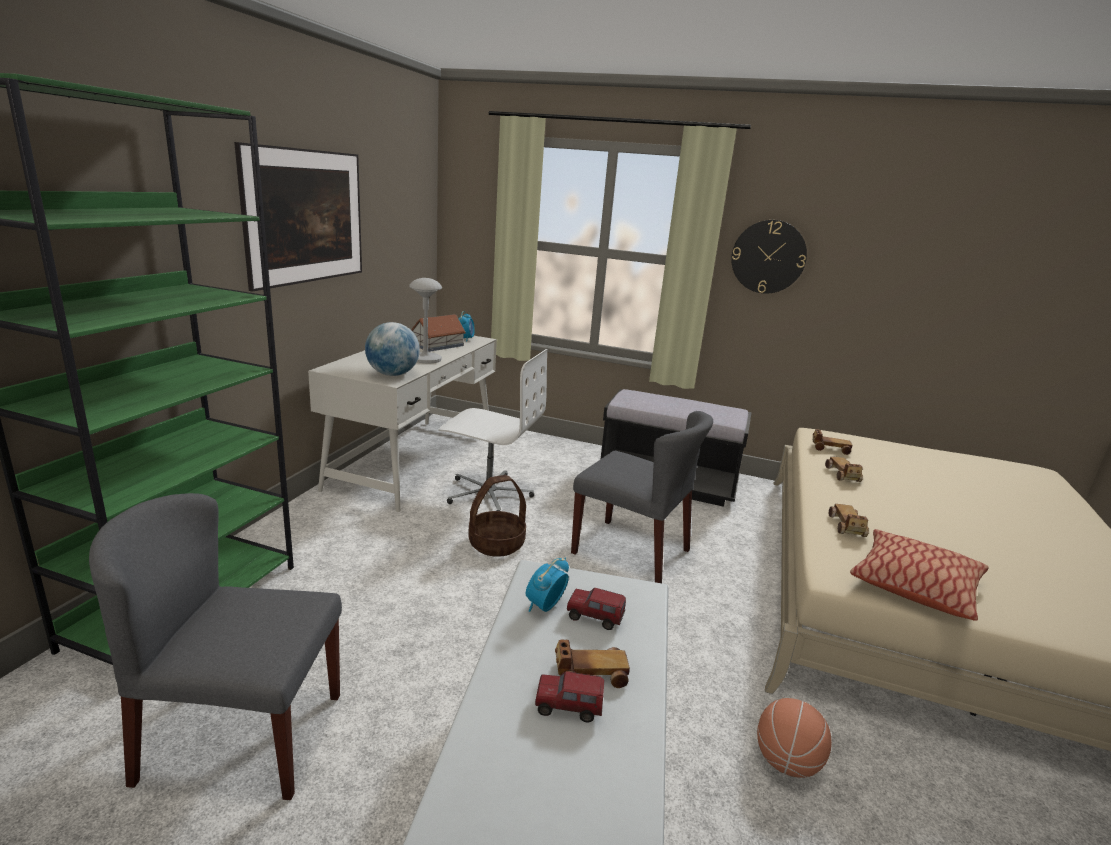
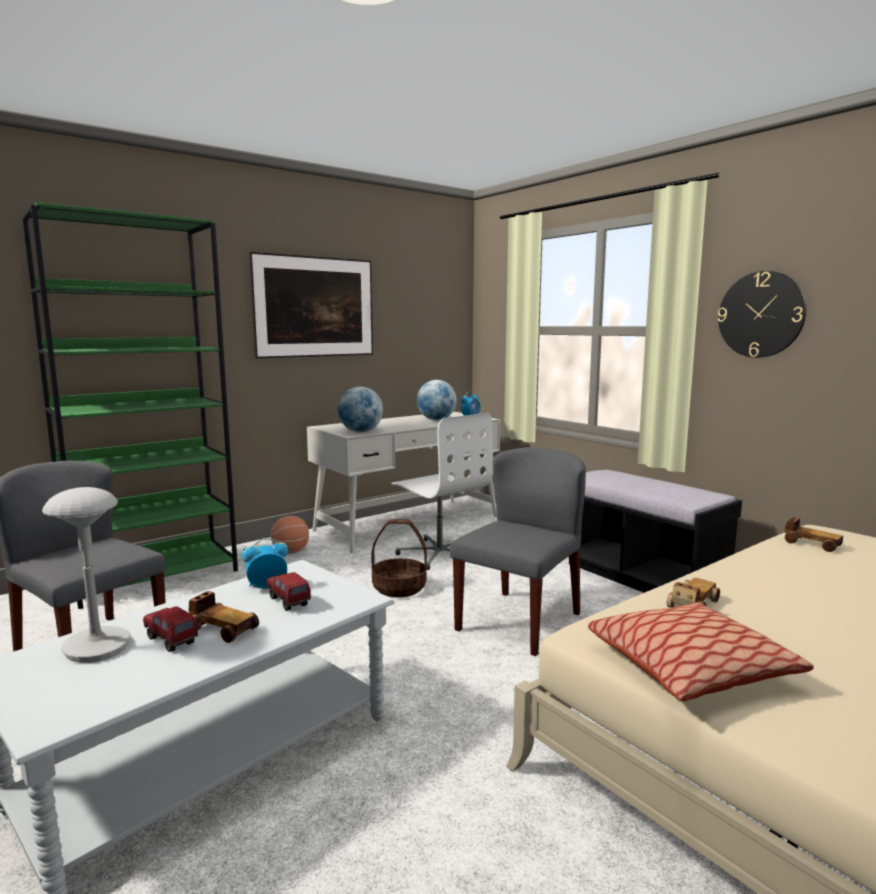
camera: 35 degrees right, 10 degrees down
grey table lamp [409,278,442,363] -> grey table lamp moved to [42,487,130,662]
toy house [411,314,466,352] -> globe [417,380,457,420]
grey chair [571,411,713,583] -> grey chair turned 120 degrees counterclockwise [450,447,586,656]
basketball [757,698,832,778] -> basketball moved to [271,516,309,554]
toy car [825,457,863,482] -> none

